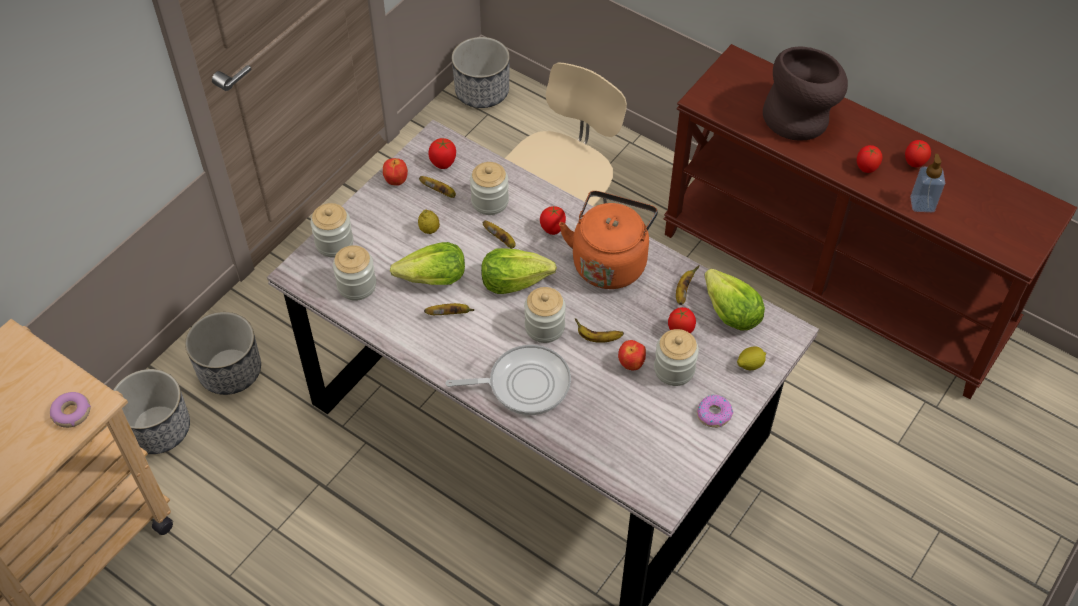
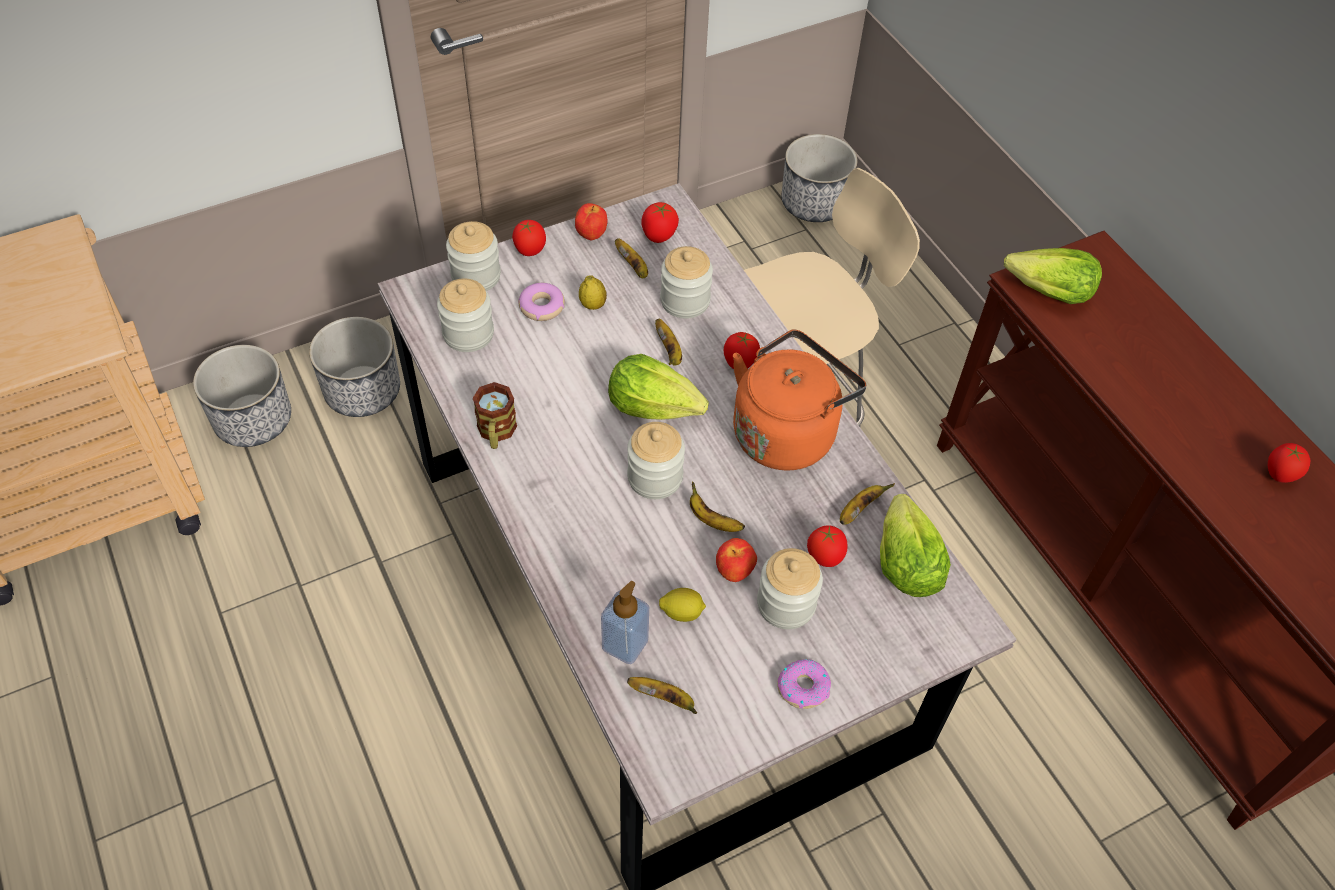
camera: 25 degrees right, 0 degrees up
donut [50,392,91,428] -> donut moved to [518,283,565,321]
lettuce [390,242,465,285] -> lettuce moved to [1004,248,1102,304]
banana [424,303,475,315] -> banana moved to [627,677,697,714]
frying pan [446,345,571,415] -> none
lemon [737,346,766,370] -> lemon moved to [659,588,706,622]
brown vase [763,47,848,141] -> none
tomato [857,145,883,173] -> tomato moved to [512,220,546,256]
soap dispenser [910,154,945,212] -> soap dispenser moved to [601,581,649,664]
none -> mug [473,382,517,449]

